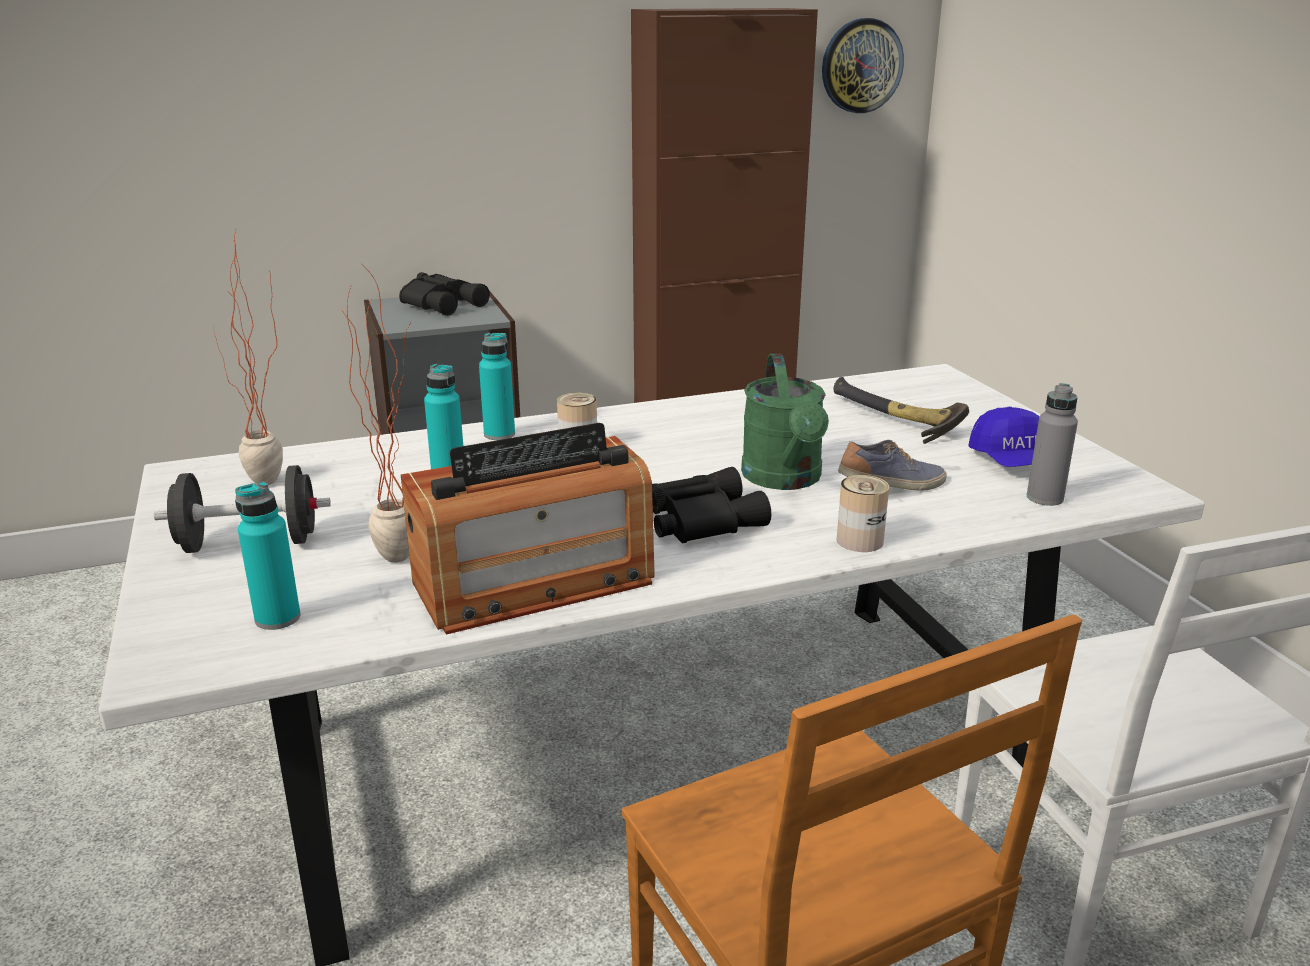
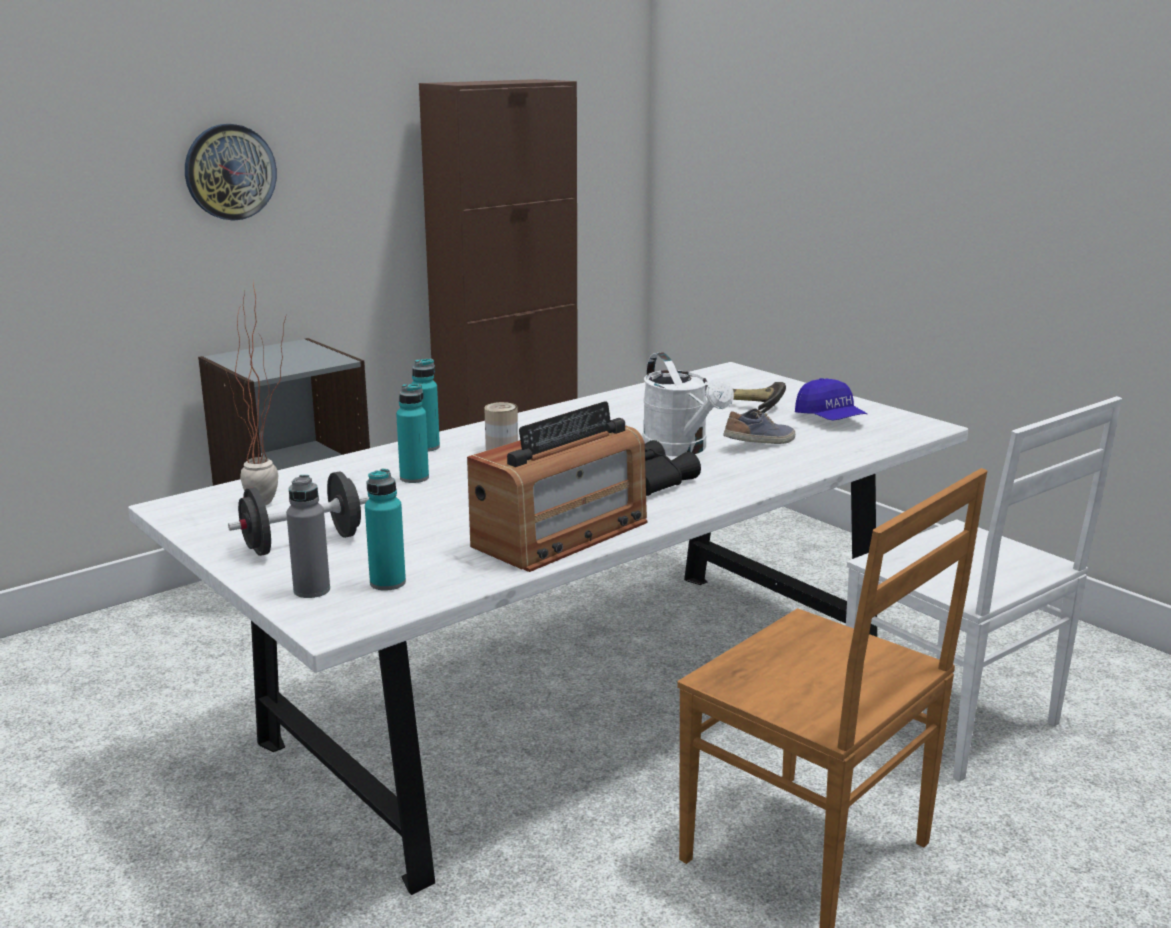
camera: 20 degrees left, 5 degrees down
potted plant [342,266,413,563] -> none
black binoculars [399,272,490,316] -> none
green watering can [741,354,829,490] -> white watering can [642,352,734,456]
wall clock [822,18,904,113] -> wall clock moved to [185,124,277,221]
can [837,475,889,552] -> none
grey bottle [1027,383,1078,506] -> grey bottle moved to [286,475,330,598]

